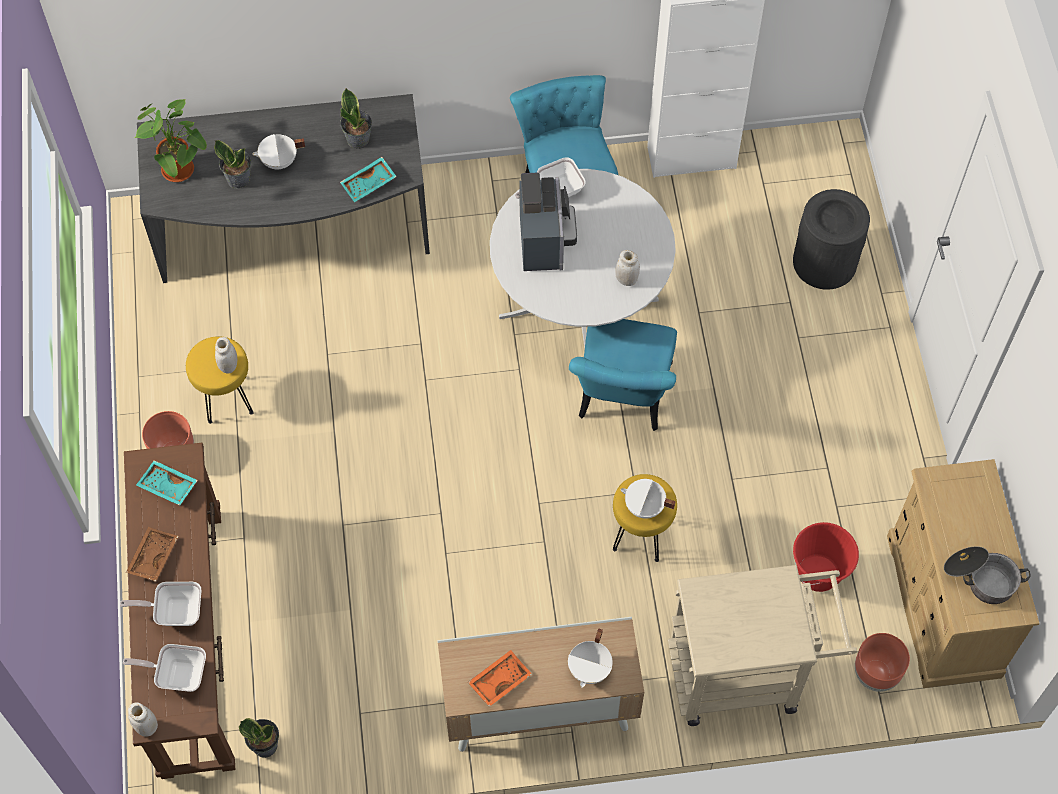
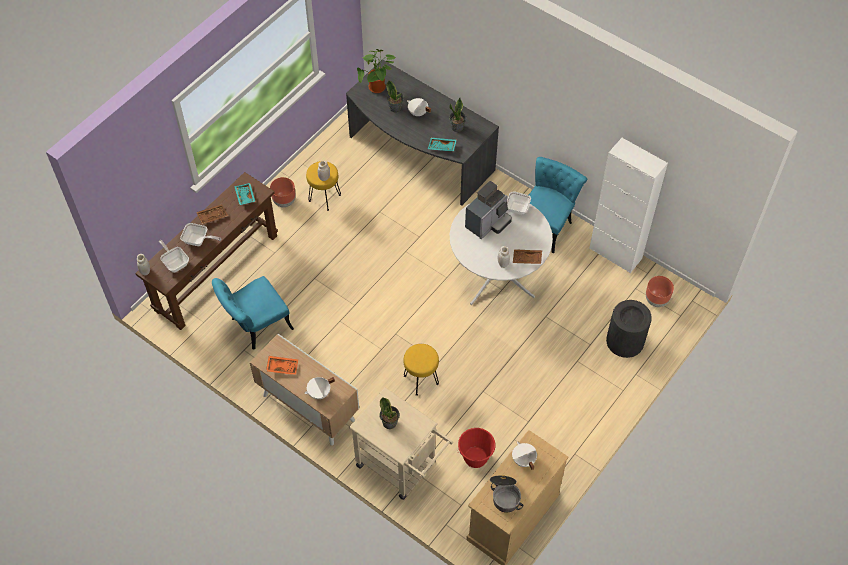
camera: 45 degrees right, 5 degrees down
frying pan [120,582,201,626] -> frying pan turned 150 degrees clockwise [180,223,221,246]
potted plant [239,718,279,758] -> potted plant moved to [379,397,400,429]
turquoise chair [569,319,677,431] -> turquoise chair moved to [212,276,294,350]
white cooking pot [620,479,676,519] -> white cooking pot moved to [512,441,537,470]
brown planter [855,633,910,692] -> brown planter moved to [646,276,674,307]
none -> brown tray [513,250,542,264]

